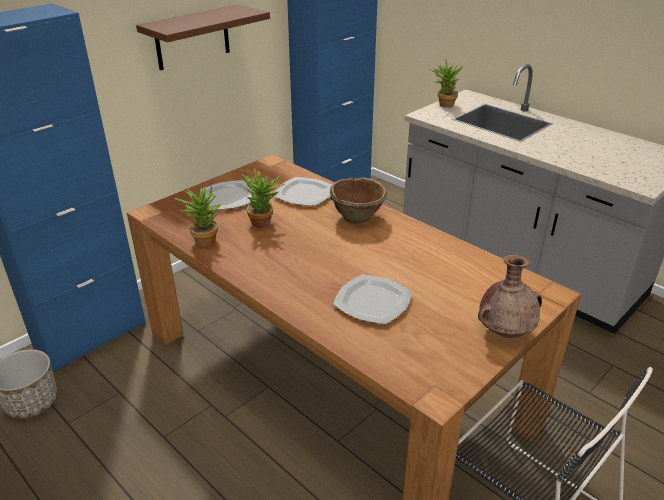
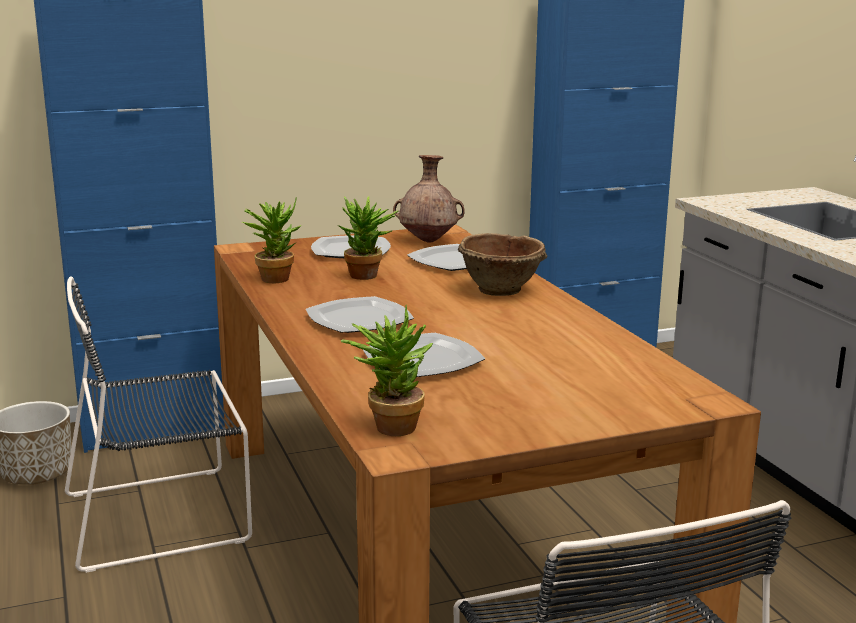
camera: 25 degrees right, 15 degrees down
brown shelf [136,4,270,70] -> none
potted plant [429,60,463,108] -> potted plant moved to [341,305,433,436]
brown vase [478,254,542,338] -> brown vase moved to [393,155,465,243]
none -> black chair [65,276,252,573]
none -> plate [306,296,414,333]

